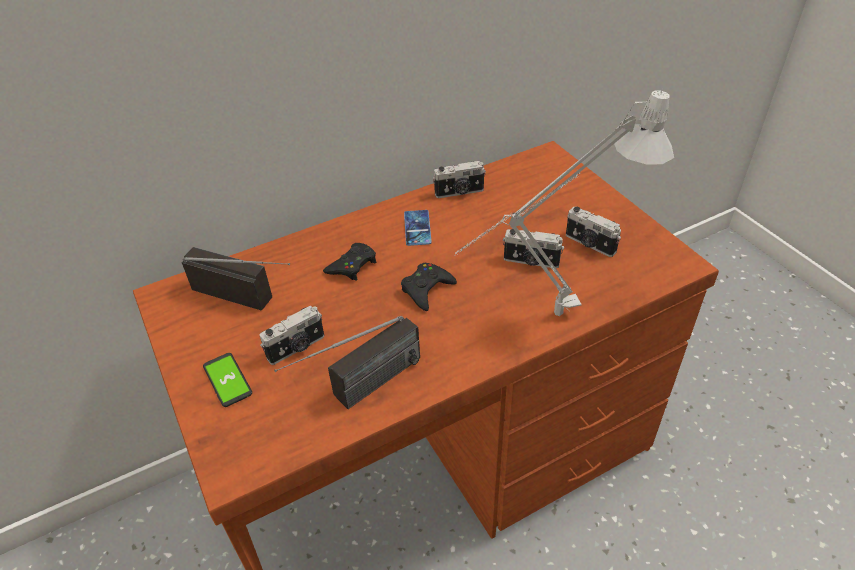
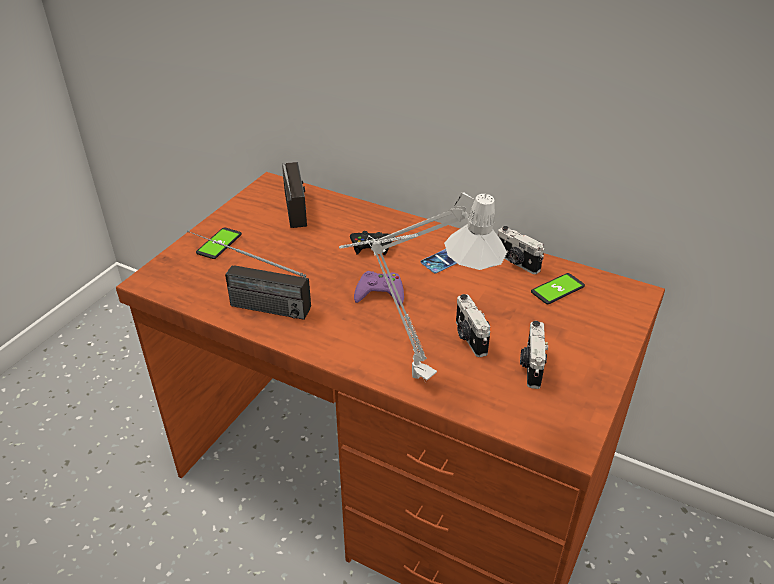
camera: 55 degrees right, 5 degrees down
camera [260,305,324,365] -> none
black game controller [401,263,457,311] -> purple game controller [354,271,404,305]
none -> phone [531,273,585,304]

